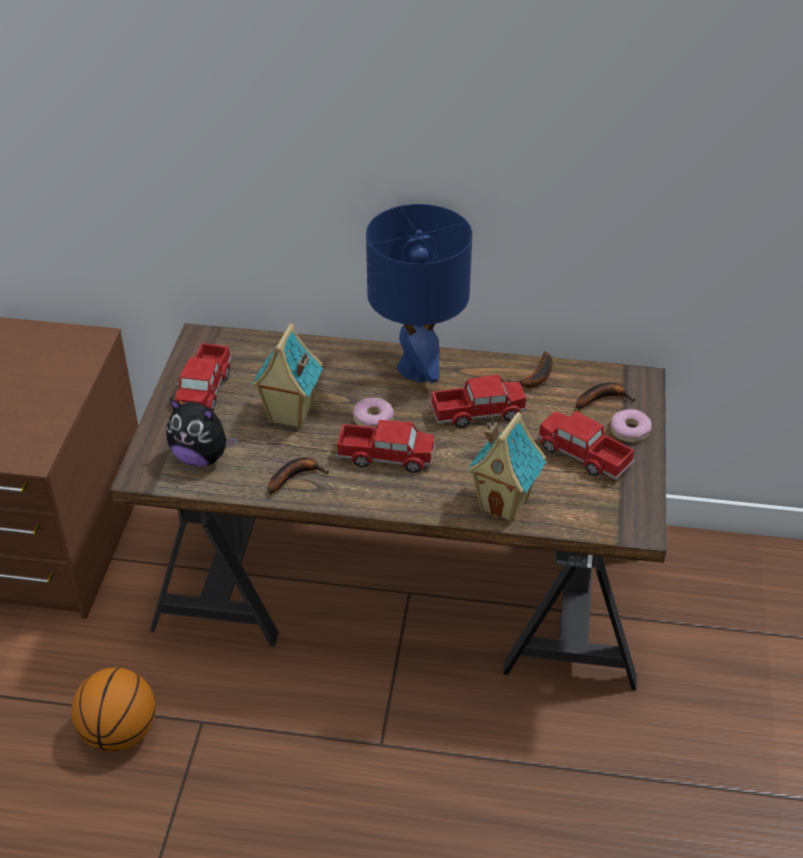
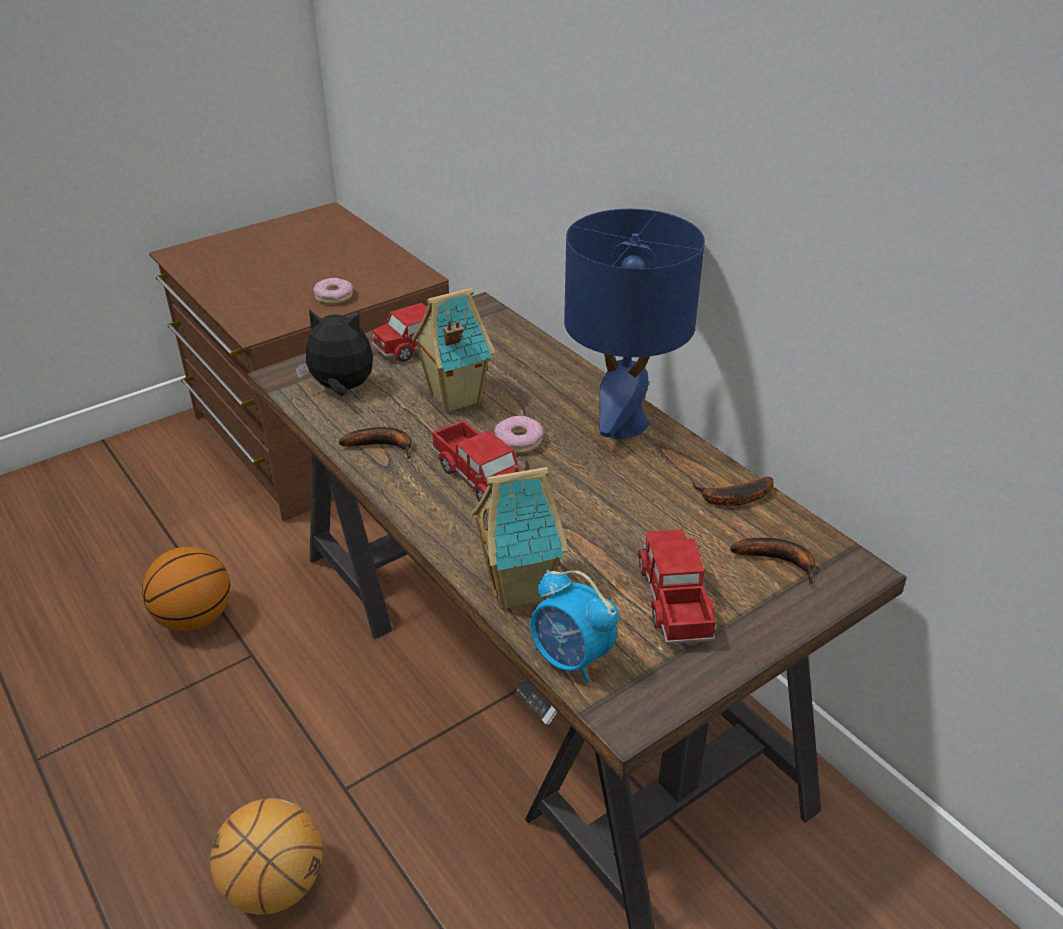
camera: 45 degrees right, 5 degrees down
plush toy [166,398,237,467] -> plush toy turned 120 degrees clockwise [295,309,373,396]
toy truck [430,374,527,428] -> none
donut [610,409,652,443] -> donut moved to [313,278,353,304]
none -> basketball [210,798,323,915]
none -> alarm clock [530,569,619,683]

